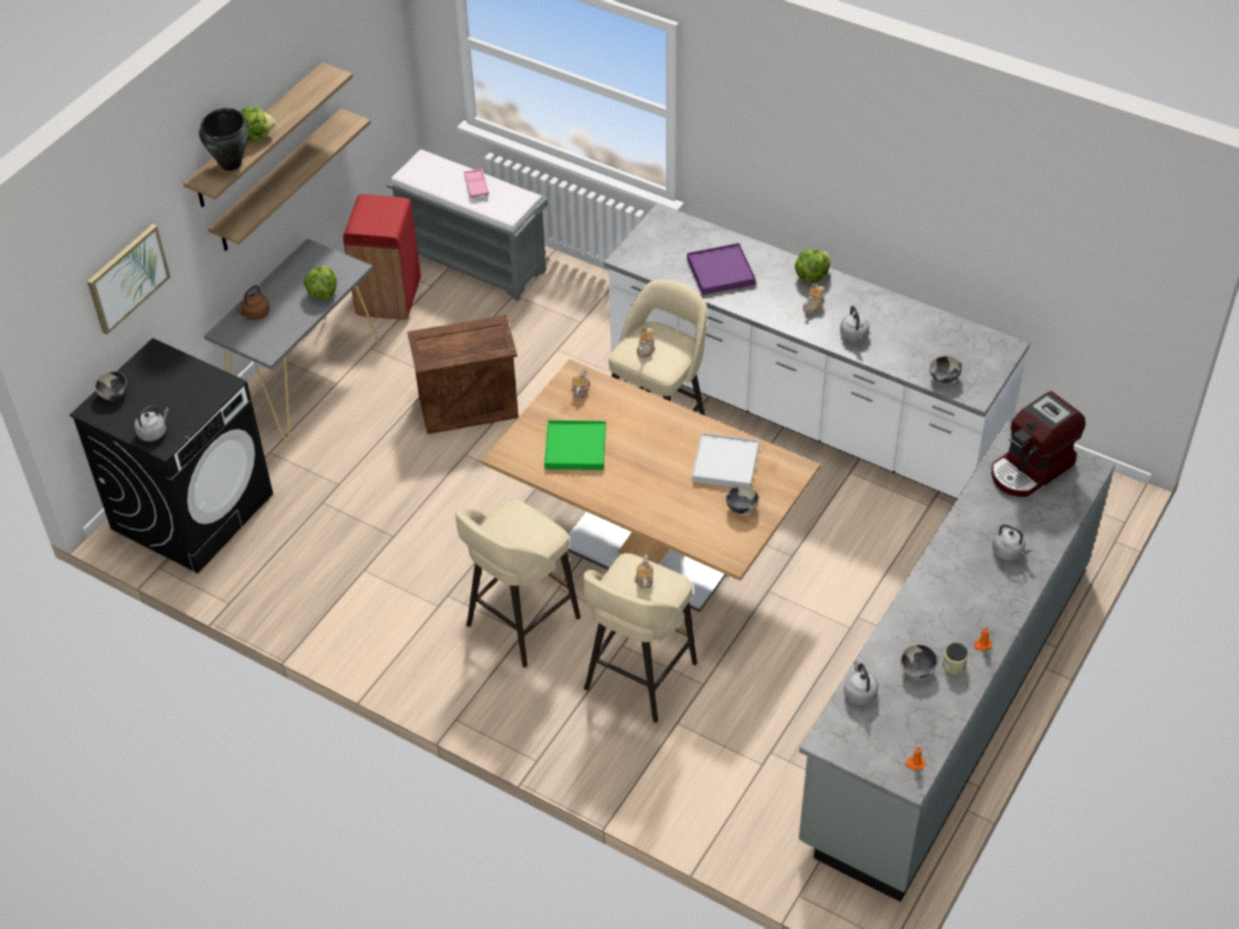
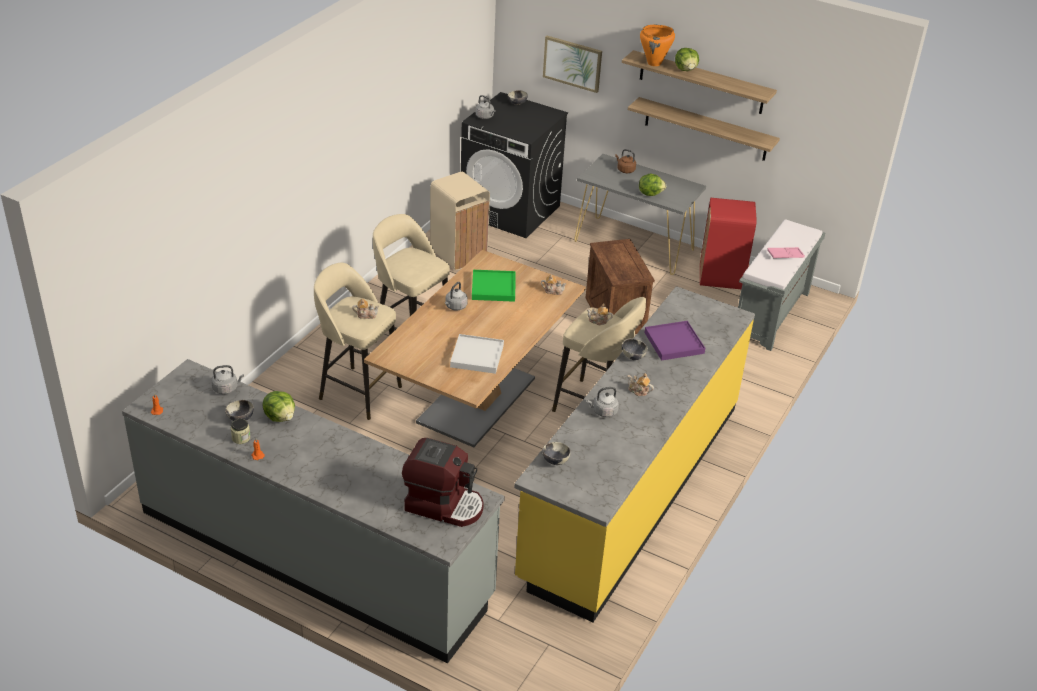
camera: 85 degrees right, 10 degrees down
black cooking pot [199,108,249,171] -> orange cooking pot [640,25,675,66]
white counter [604,203,1030,499] -> yellow counter [514,286,755,622]
bowl [726,486,759,514] -> bowl moved to [622,338,648,360]
lettuce [795,249,831,283] -> lettuce moved to [263,391,295,422]
coffee machine [991,391,1086,497] -> coffee machine turned 150 degrees clockwise [402,438,484,527]
grey kettle [992,524,1033,561] -> grey kettle moved to [445,282,468,311]
none -> beige trash can [430,172,490,270]

